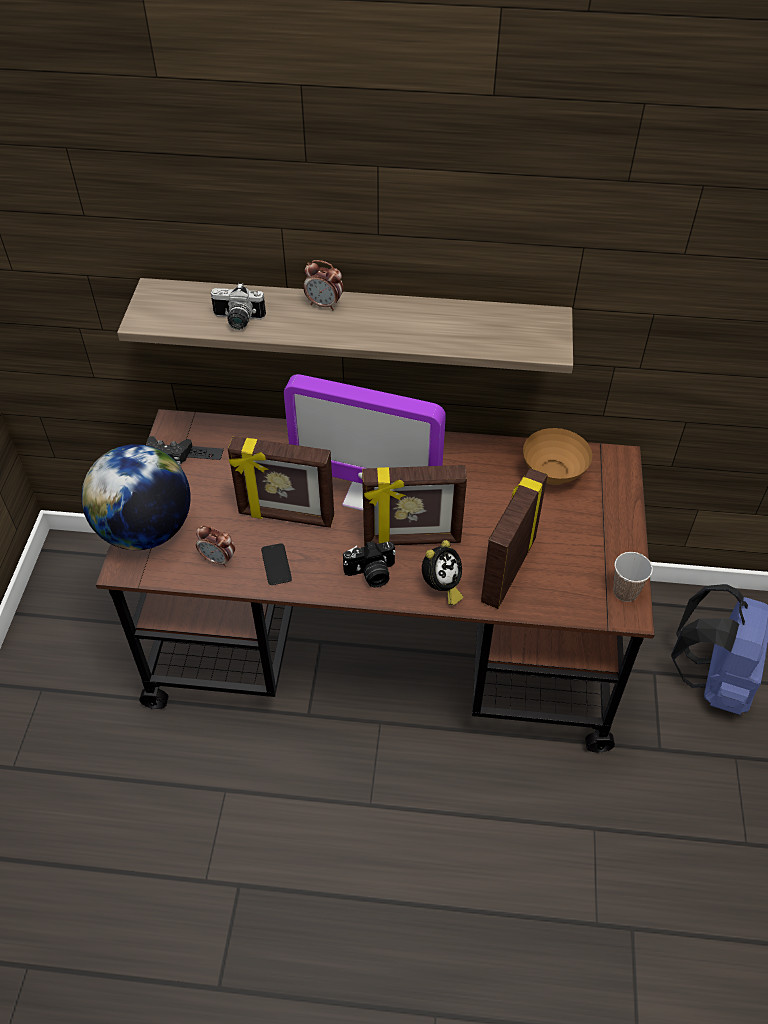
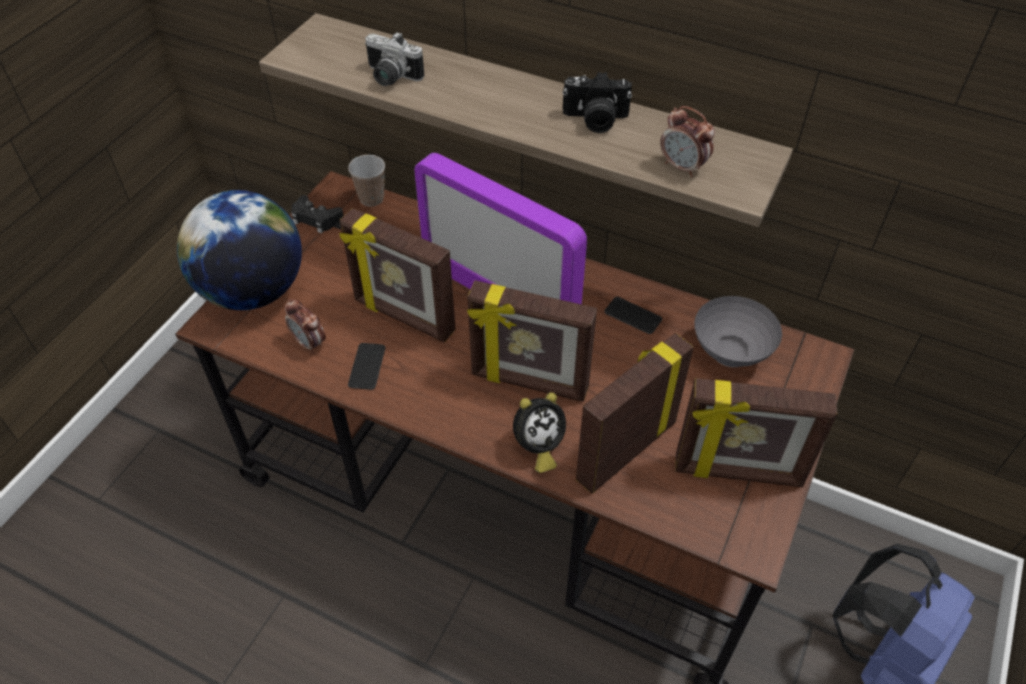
camera: 20 degrees right, 0 degrees up
alarm clock [303,260,343,310] -> alarm clock moved to [660,106,715,177]
camera [343,541,396,587] -> camera moved to [563,72,632,133]
brown bowl [523,428,592,485] -> grey bowl [694,296,782,367]
cup [613,552,653,602] -> cup moved to [348,155,385,206]
none -> phone [604,297,662,334]
none -> picture frame [675,378,838,487]

